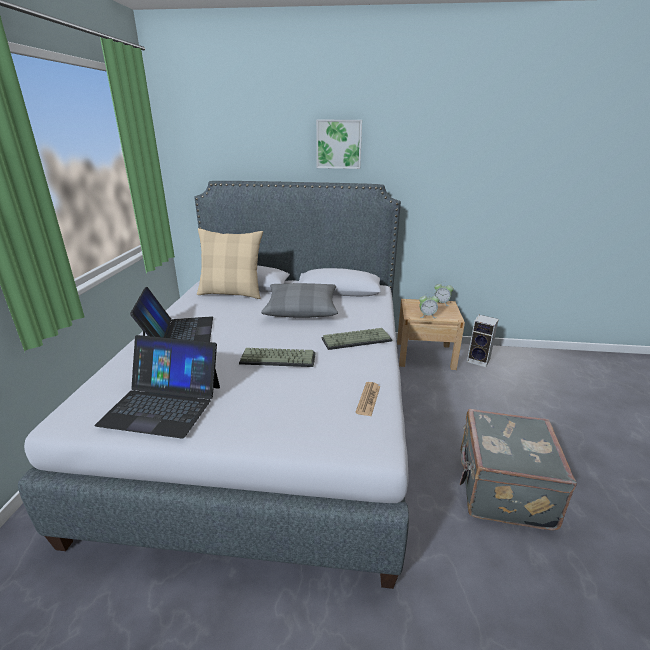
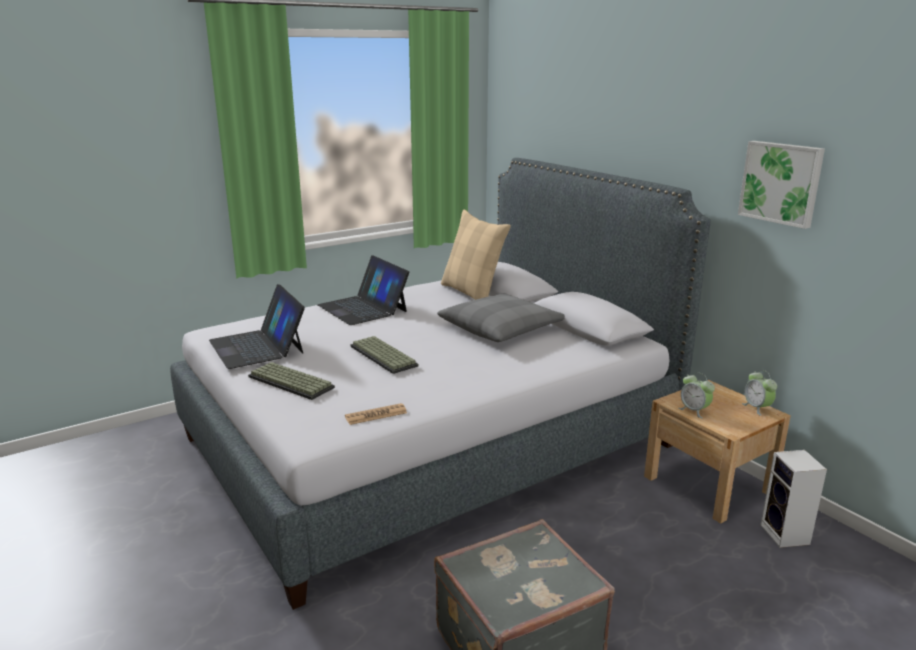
camera: 50 degrees right, 5 degrees down
laptop [130,287,213,342] -> laptop turned 105 degrees clockwise [318,255,409,325]
picture [316,120,362,169] -> picture moved to [738,141,825,229]
keyboard [322,328,392,350] -> keyboard moved to [248,362,335,400]

